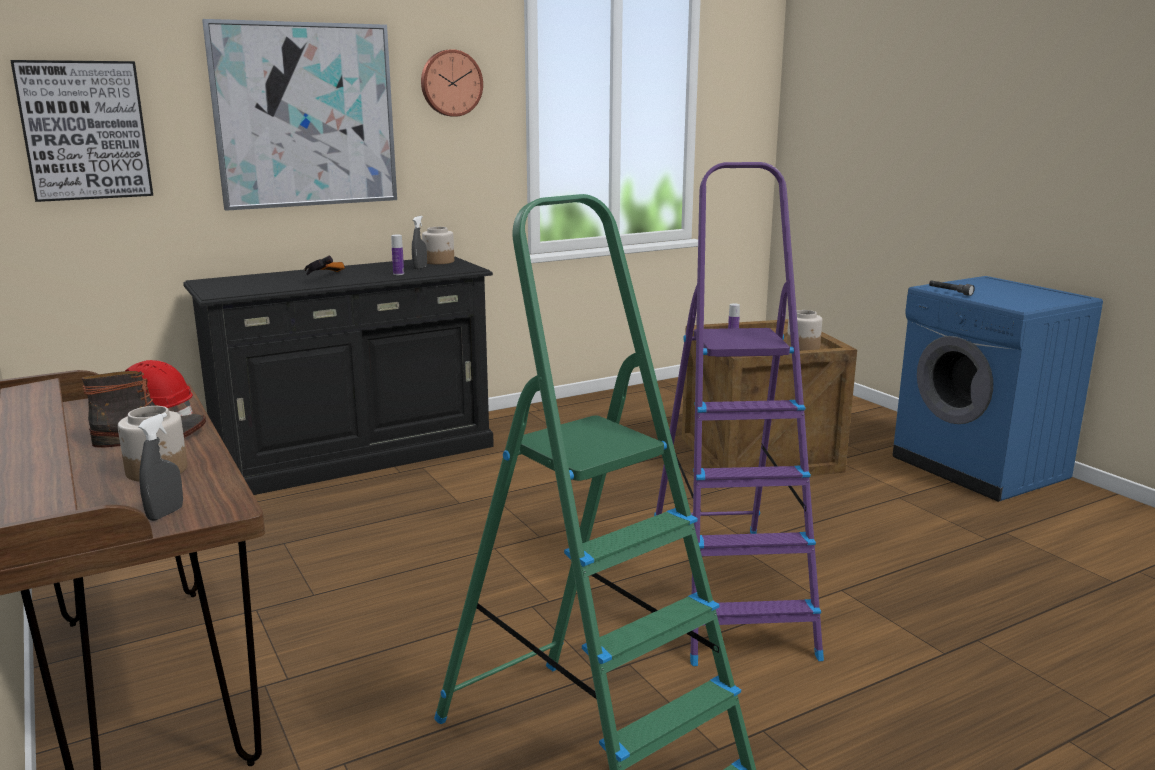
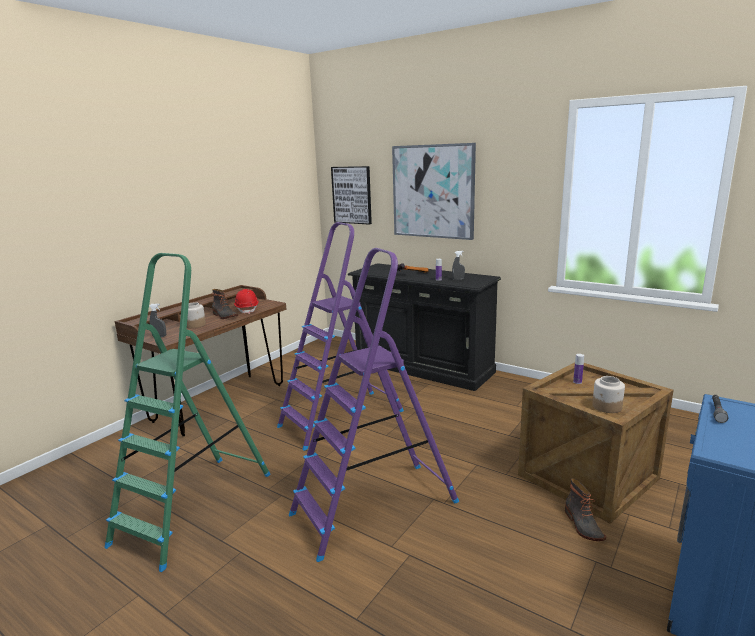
camera: 65 degrees right, 0 degrees up
wall clock [421,49,483,117] -> none
jar [422,227,454,264] -> none
none -> purple step ladder [277,222,404,451]
none -> boot [565,478,606,541]

